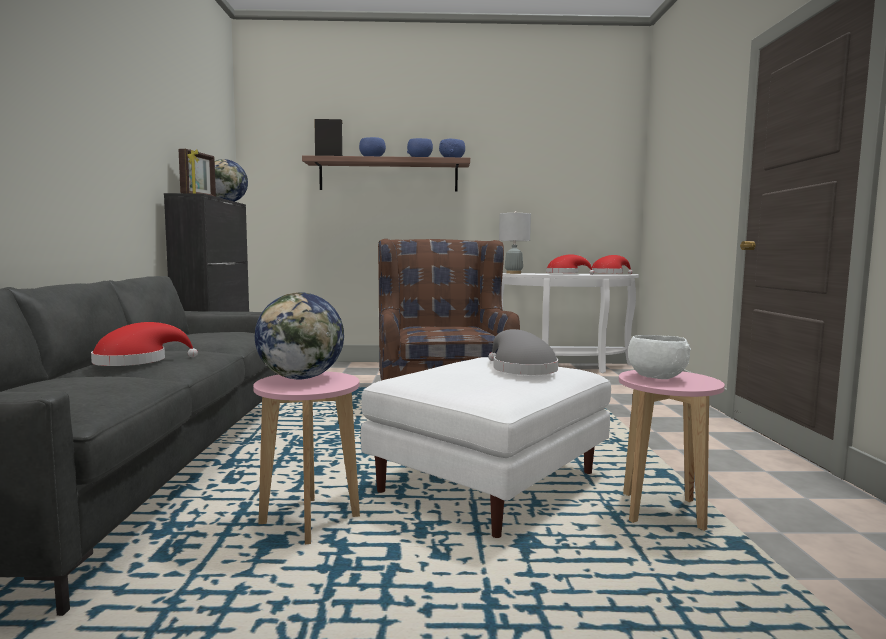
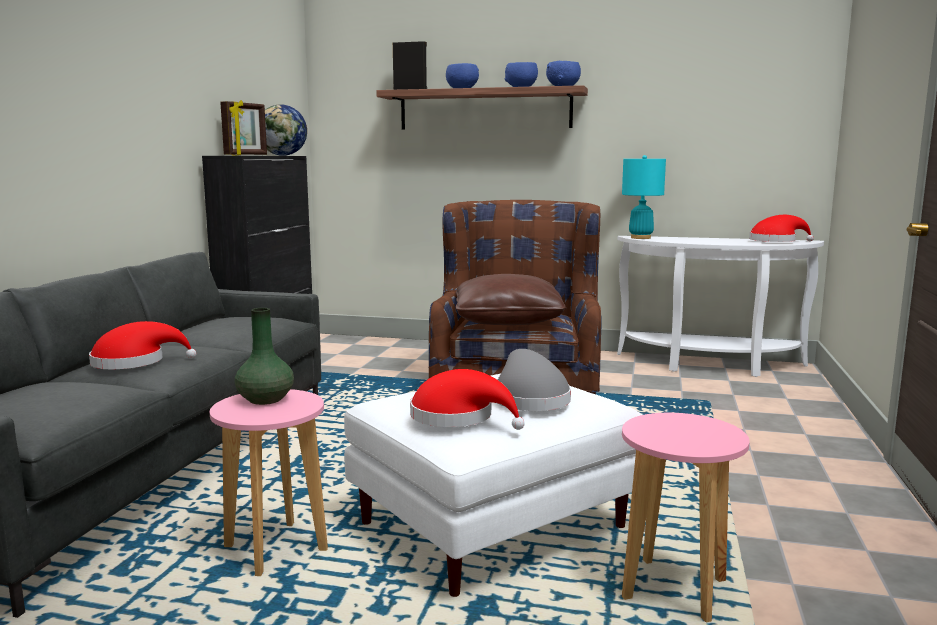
camera: 15 degrees right, 5 degrees up
globe [255,292,344,380] -> green vase [235,308,294,405]
grey table lamp [499,211,531,274] -> turquoise table lamp [622,155,666,239]
red hat [546,254,594,275] -> red hat moved to [410,369,525,430]
white bowl [628,335,691,379] -> none
none -> brown pillow [456,274,567,325]

